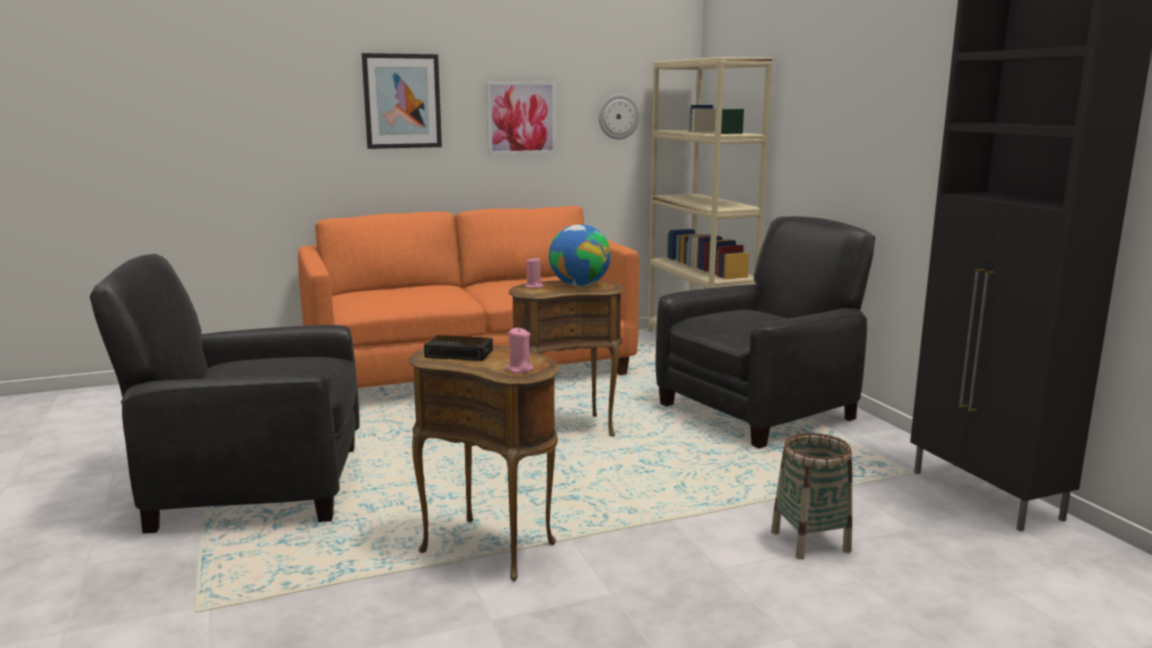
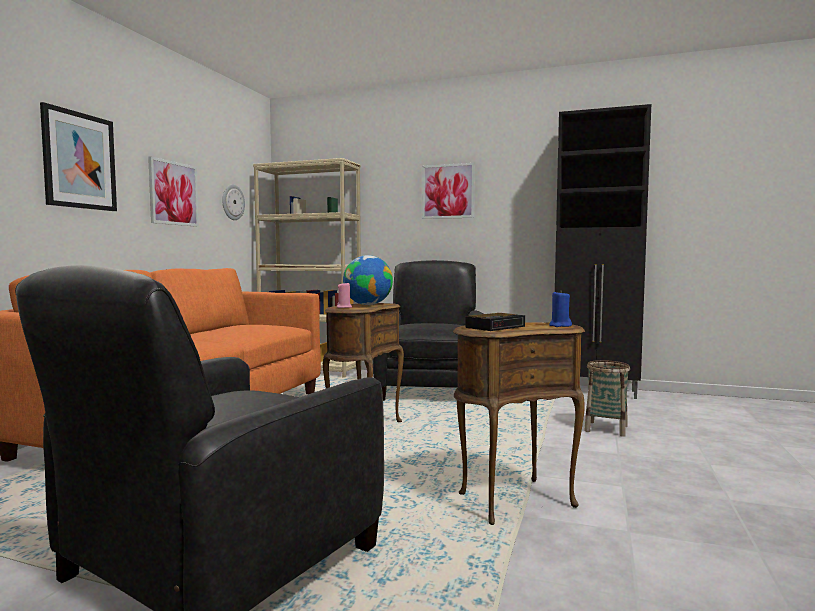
camera: 50 degrees left, 10 degrees down
pink candle [505,327,533,373] -> blue candle [549,291,572,327]
none -> picture [422,163,475,219]

